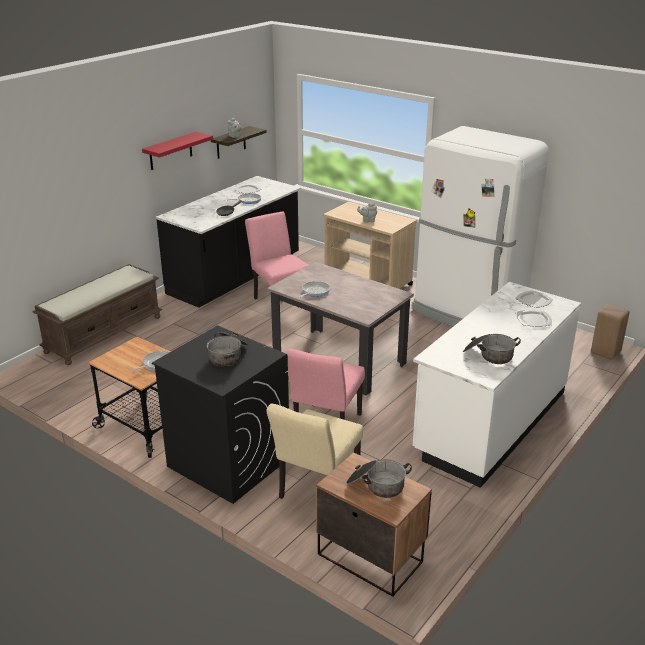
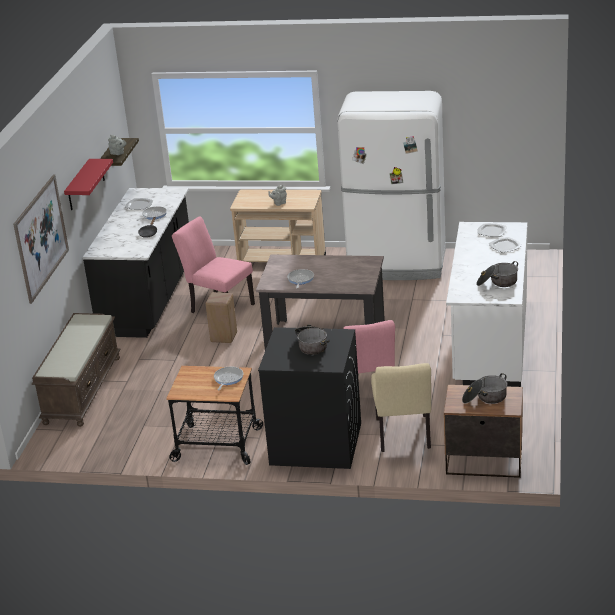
camera: 25 degrees left, 0 degrees up
beige stool [591,304,630,359] -> beige stool moved to [205,292,237,343]
none -> picture [13,174,69,304]

